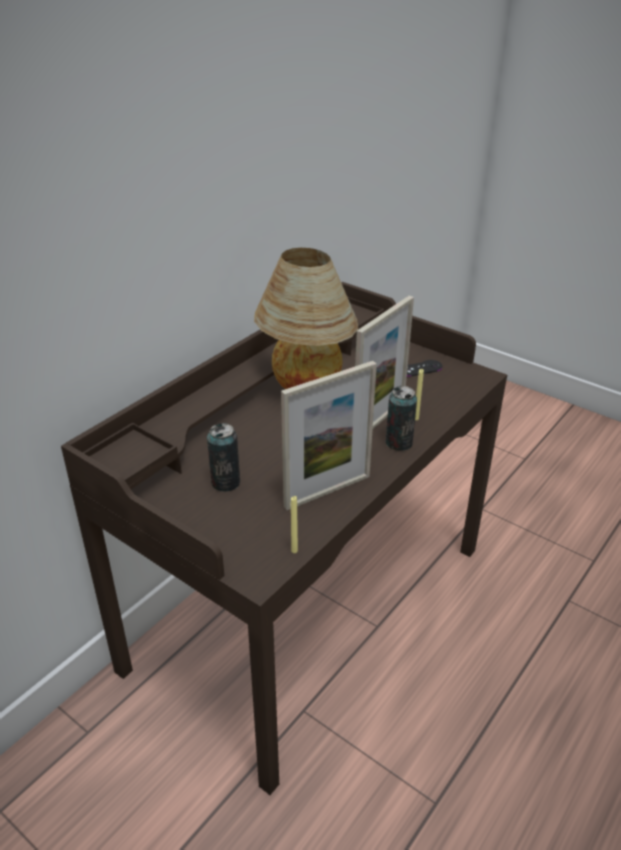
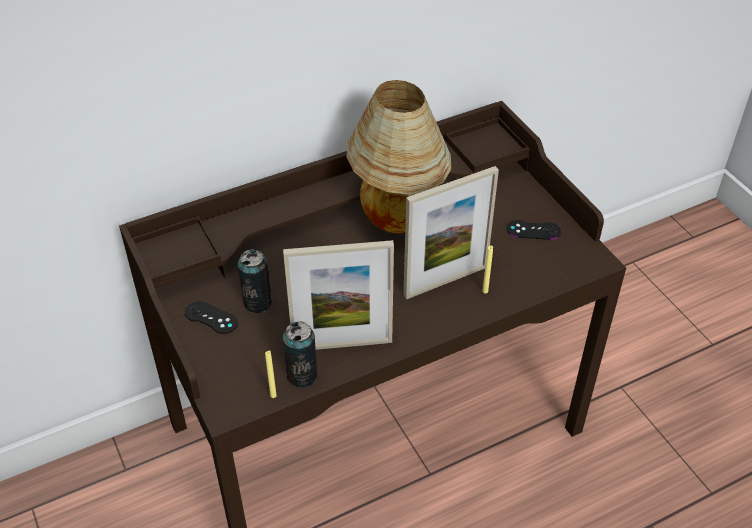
camera: 25 degrees right, 10 degrees up
can [385,386,417,451] -> can moved to [283,321,317,388]
none -> black game controller [185,301,238,334]

